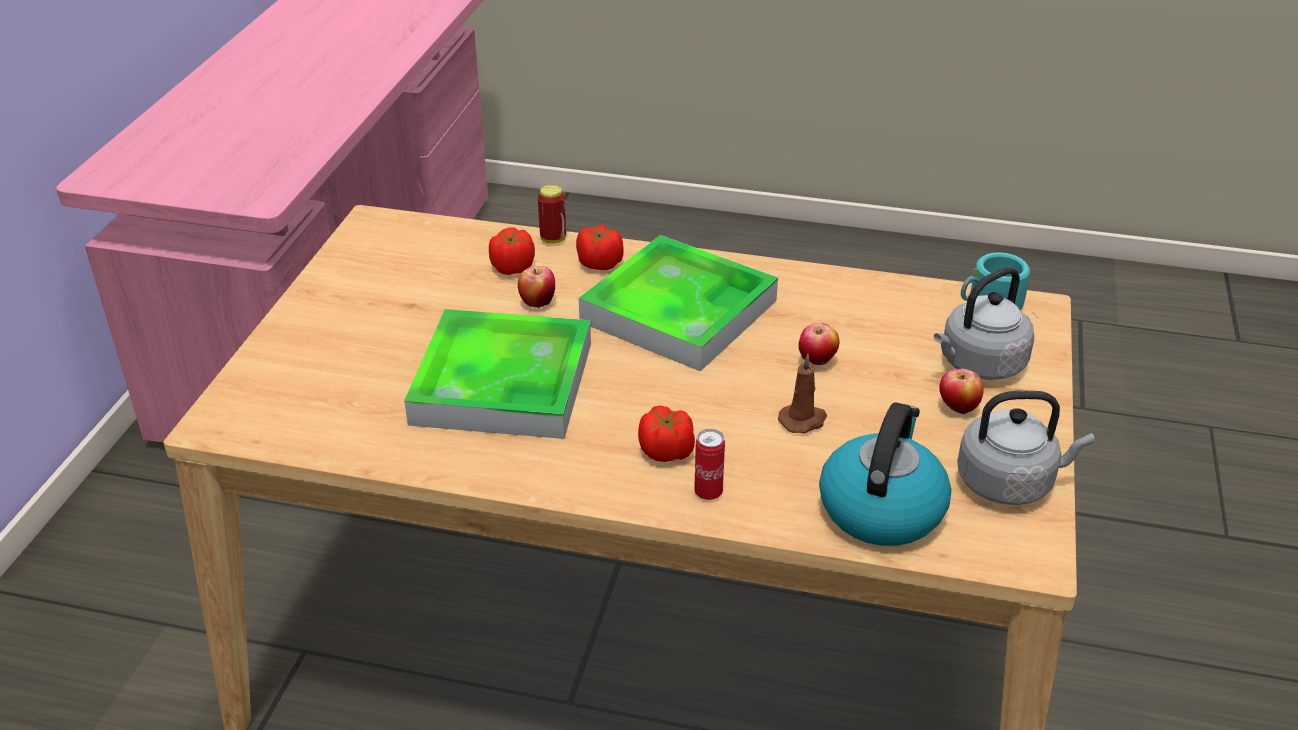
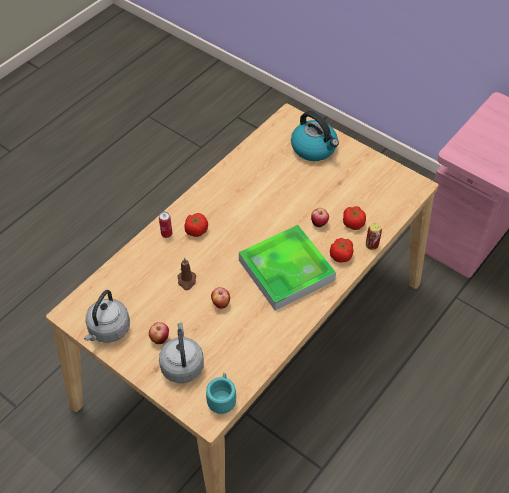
camera: 115 degrees right, 15 degrees up
tray [404,309,591,439] -> none
kettle [819,403,951,546] -> kettle moved to [291,111,339,161]

